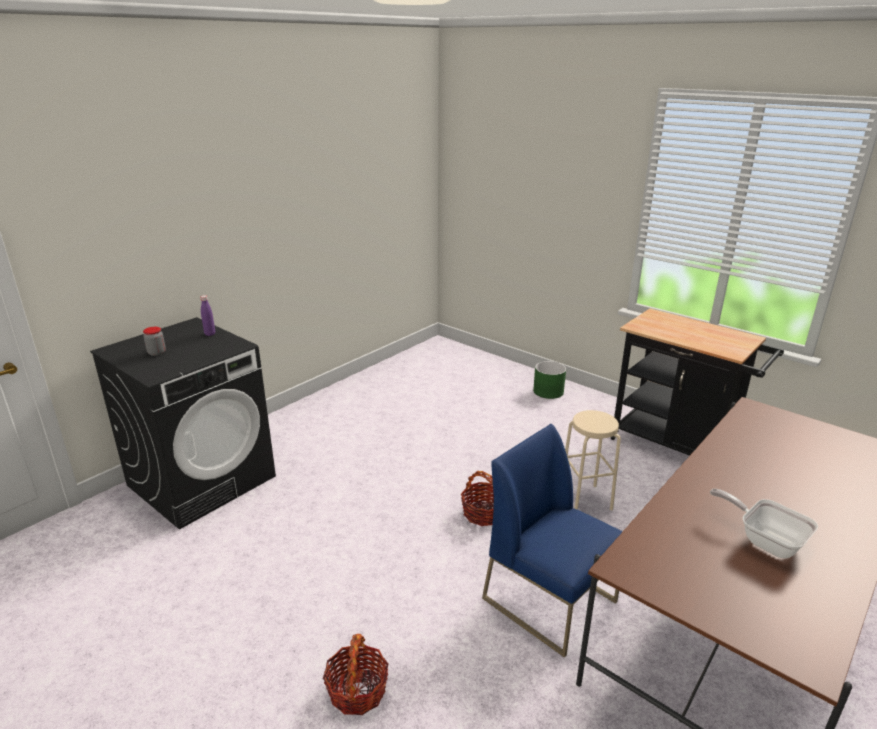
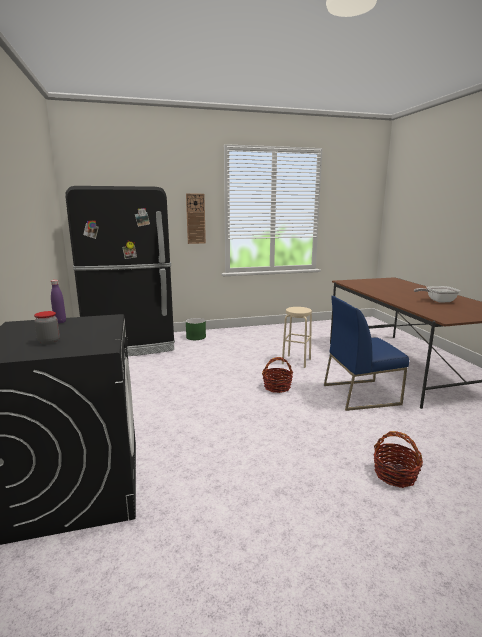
camera: 55 degrees left, 10 degrees down
black cart [611,308,784,456] -> none
none -> black fridge [65,186,175,356]
none -> wall clock [186,194,206,244]

